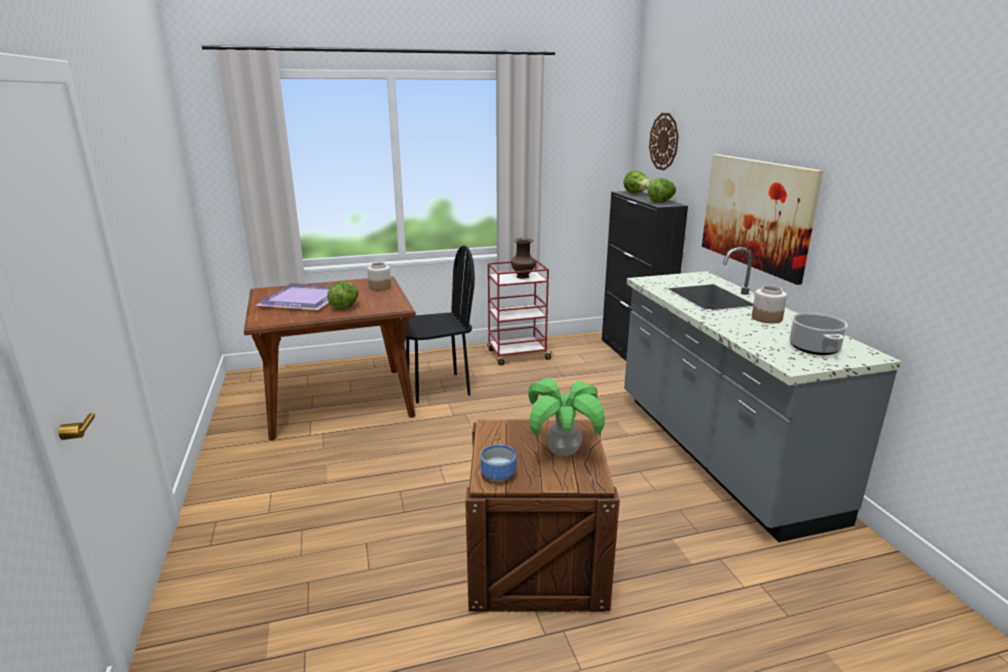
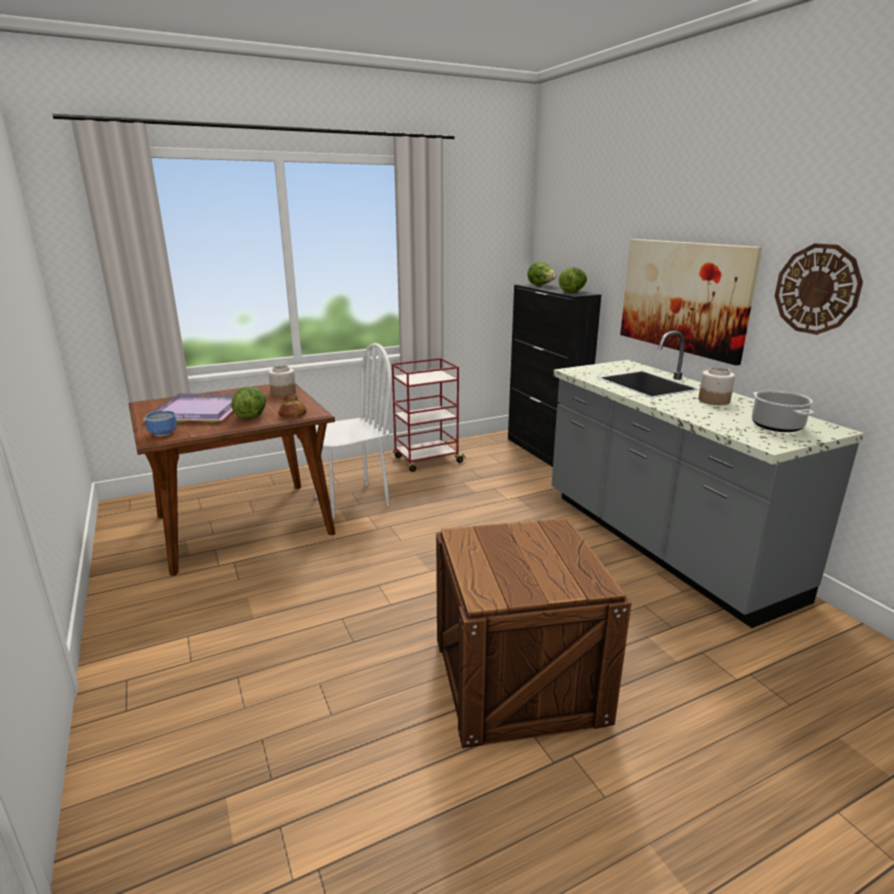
camera: 10 degrees left, 0 degrees up
black chair [401,245,475,403] -> white chair [314,343,392,519]
bowl [481,445,517,482] -> bowl moved to [145,411,177,437]
brown vase [511,238,536,279] -> none
potted plant [528,378,605,456] -> none
wall clock [649,113,679,170] -> wall clock moved to [775,244,863,335]
none -> bread [278,393,307,418]

